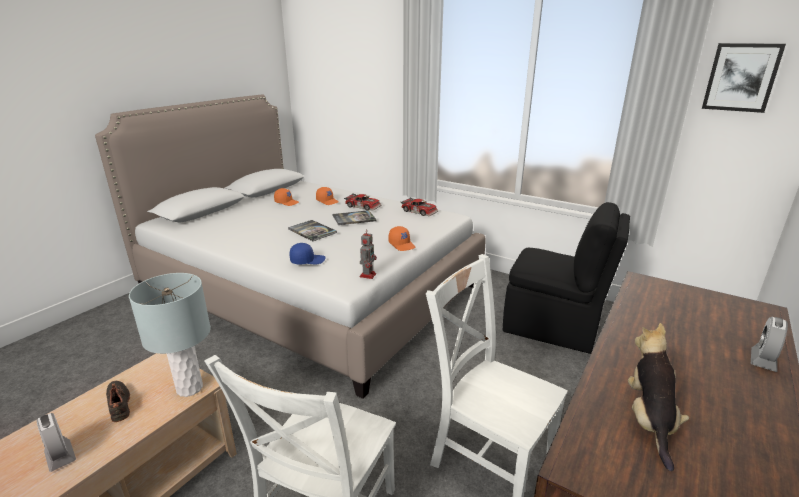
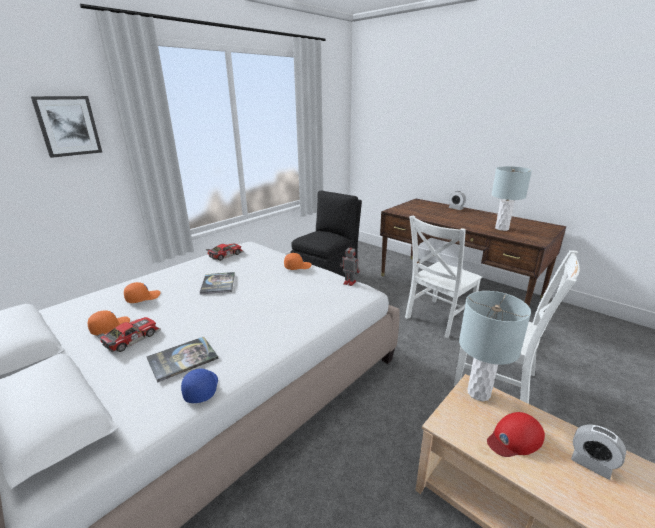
camera: 80 degrees left, 0 degrees up
alarm clock [36,413,76,472] -> alarm clock turned 75 degrees clockwise [571,425,626,480]
black shoe [106,381,130,422] -> red cap [487,412,545,457]
book [288,220,337,241] -> book moved to [146,337,218,382]
blue cap [289,243,326,265] -> blue cap moved to [181,369,218,403]
toy car [344,194,381,211] -> toy car moved to [97,317,161,352]
plush toy [628,323,689,471] -> grey table lamp [491,166,532,231]
picture [702,43,786,113] -> picture moved to [31,96,102,158]

